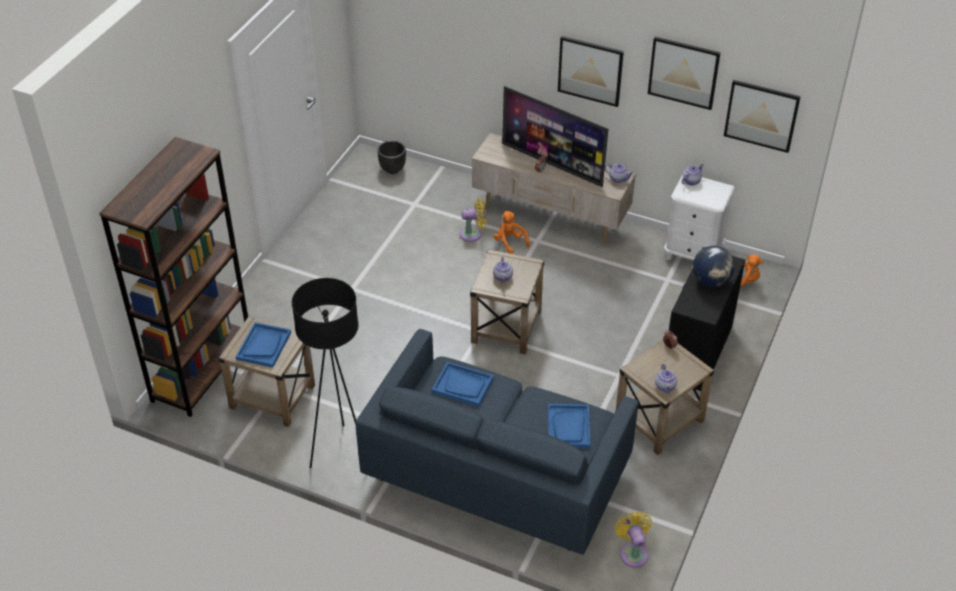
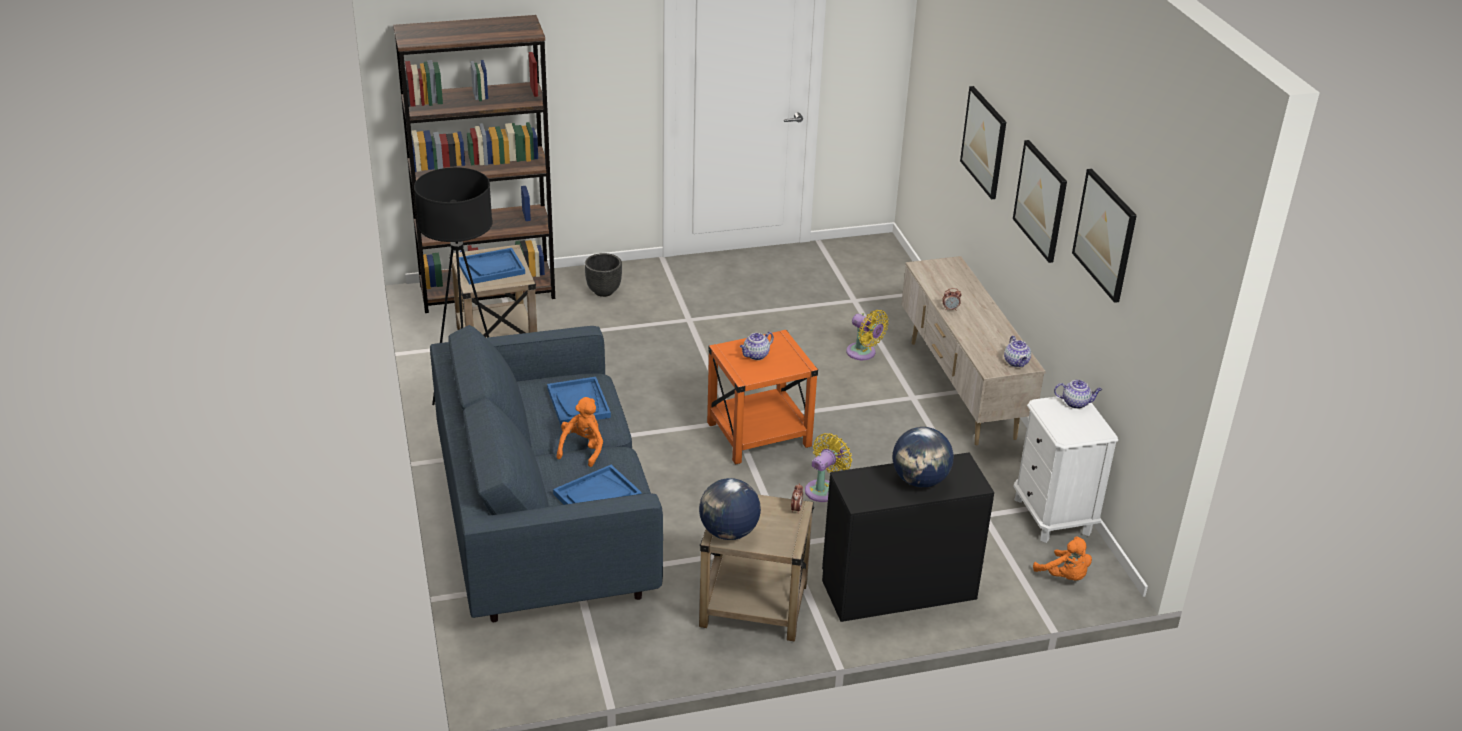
camera: 50 degrees right, 10 degrees down
black planter [377,140,406,174] -> black planter moved to [585,253,622,297]
beige side table [470,249,544,354] -> orange side table [707,330,818,464]
orange plush toy [494,211,530,254] -> orange plush toy moved to [557,397,603,467]
television [502,86,608,187] -> none
yellow fan [615,512,652,567] -> yellow fan moved to [805,433,852,502]
teapot [655,364,677,393] -> globe [699,478,761,540]
picture [724,80,801,153] -> picture moved to [960,86,1006,199]

